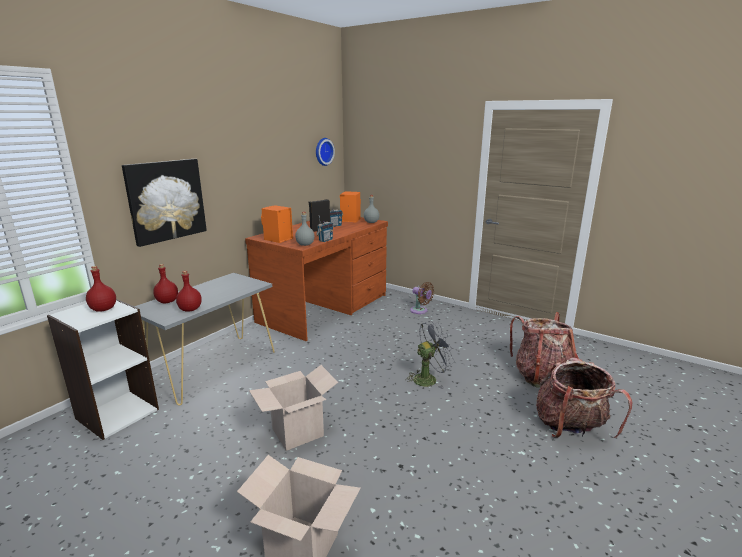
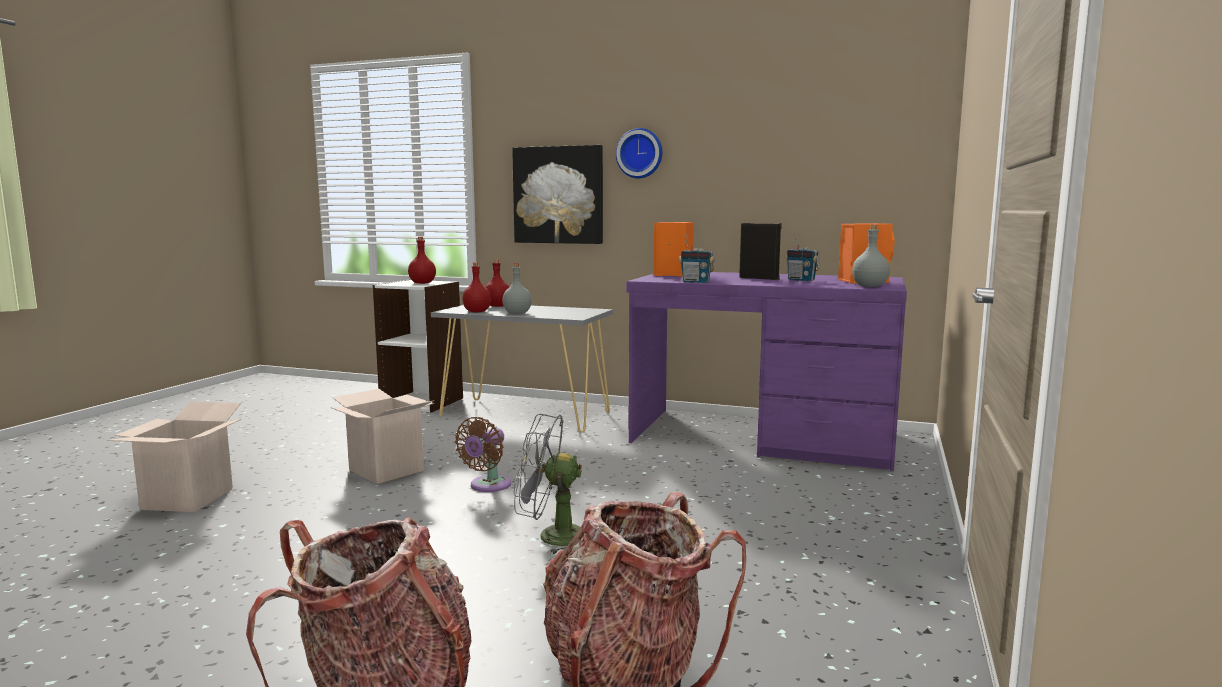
camera: 75 degrees right, 10 degrees down
brown desk [245,217,388,342] -> purple desk [626,272,907,472]
grey bottle [295,212,315,246] -> grey bottle moved to [502,263,532,314]
wall clock [316,138,335,166] -> wall clock moved to [616,128,662,178]
grey fan [405,321,455,389] -> grey fan turned 135 degrees clockwise [514,414,582,555]
brown fan [410,282,434,314] -> brown fan moved to [455,417,511,492]

